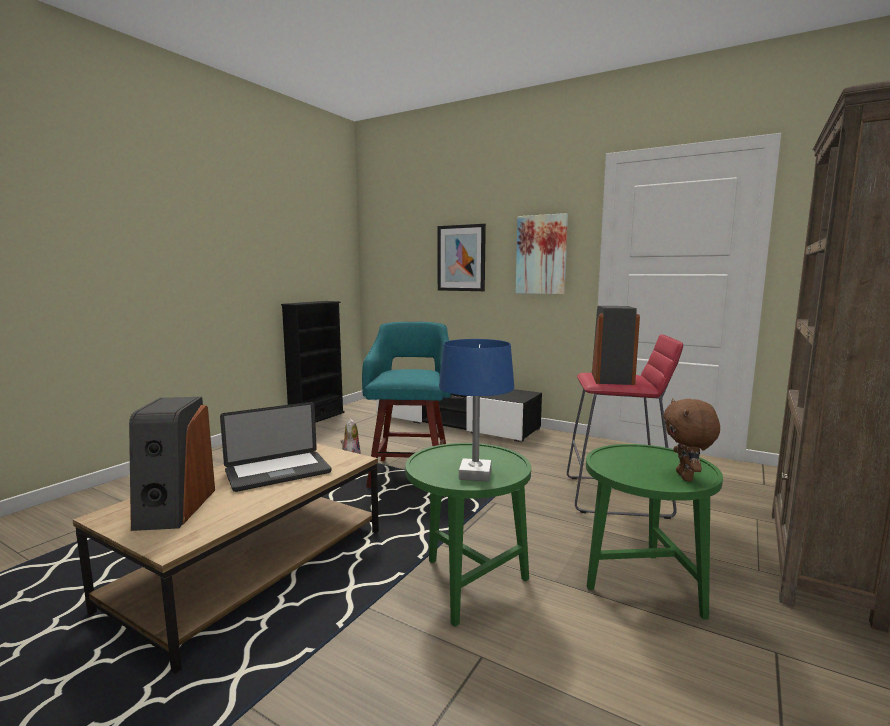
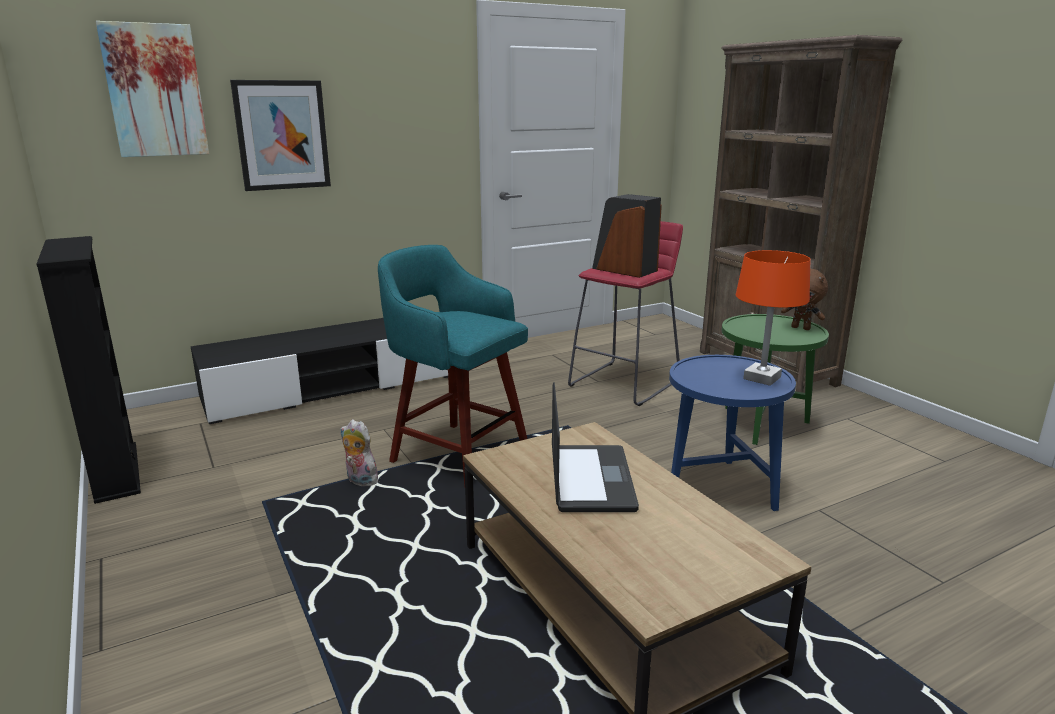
camera: 60 degrees left, 10 degrees up
speaker [129,397,215,531] -> none
green side table [405,443,531,627] -> blue side table [669,355,796,511]
blue table lamp [439,339,514,482] -> orange table lamp [736,250,810,386]
picture [516,213,568,294] -> picture moved to [96,21,209,157]

